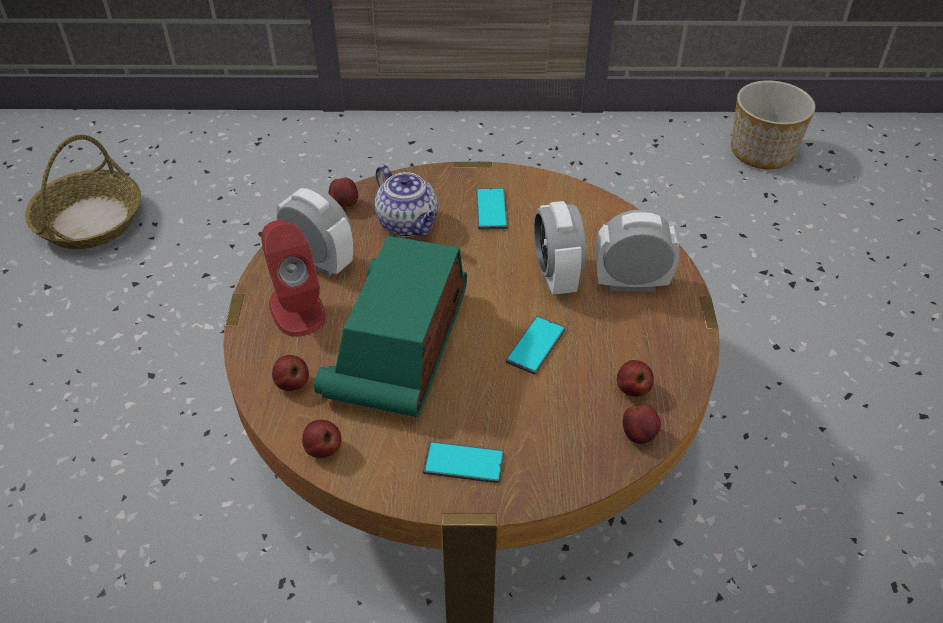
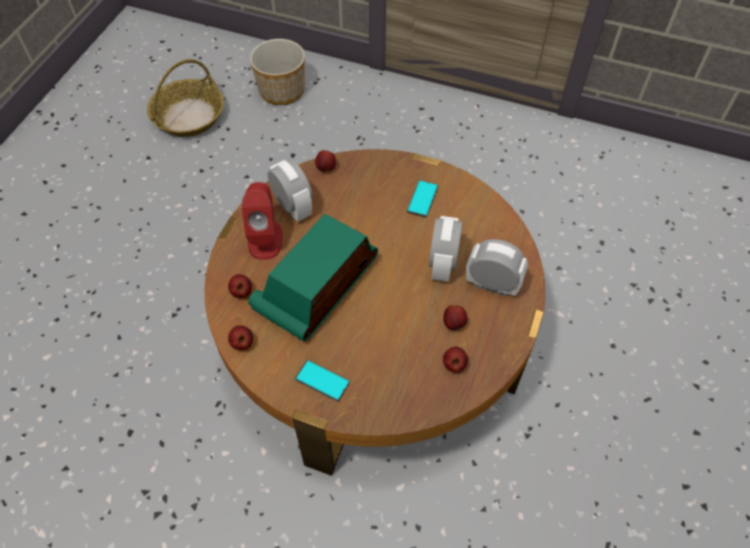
camera: 20 degrees right, 10 degrees up
teapot [375,165,438,237] -> none
phone [506,316,565,375] -> none
apple [623,404,661,444] -> apple moved to [443,305,468,330]
planter [731,80,815,169] -> planter moved to [250,39,305,105]

